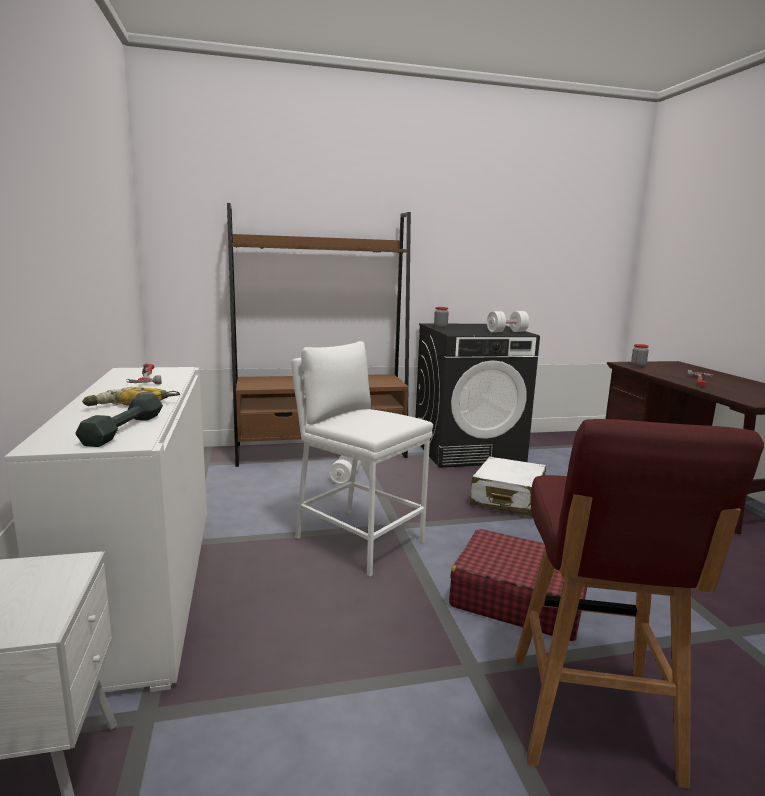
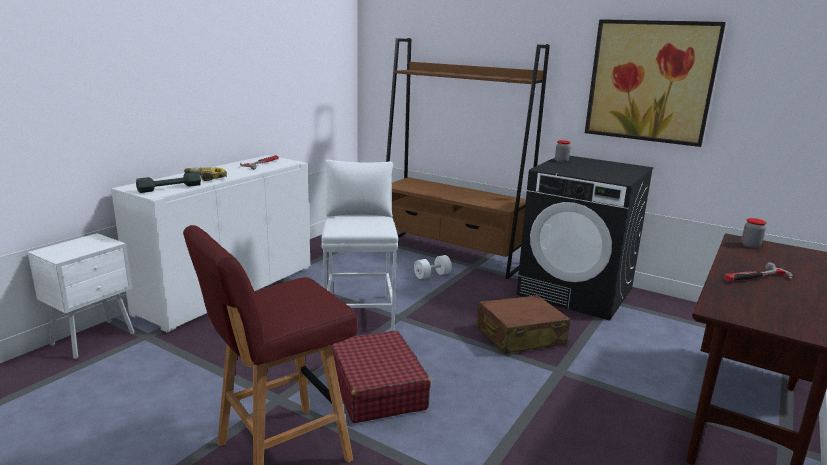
camera: 45 degrees right, 5 degrees up
white suitcase [470,456,546,516] -> brown suitcase [476,295,570,354]
white dumbbell [487,311,529,332] -> none
none -> picture [585,19,726,147]

